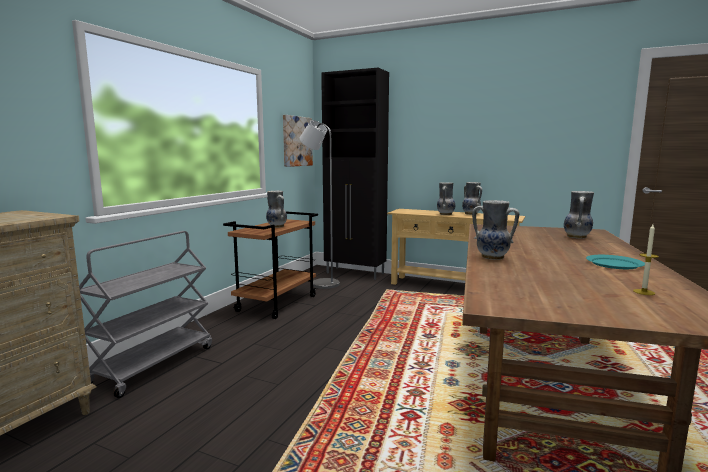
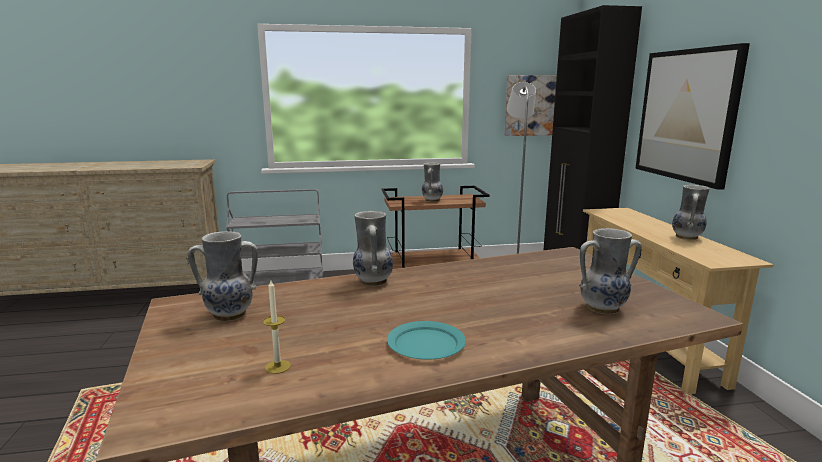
camera: 55 degrees right, 5 degrees up
vase [437,182,455,215] -> vase moved to [188,231,258,321]
none -> picture [635,43,750,190]

